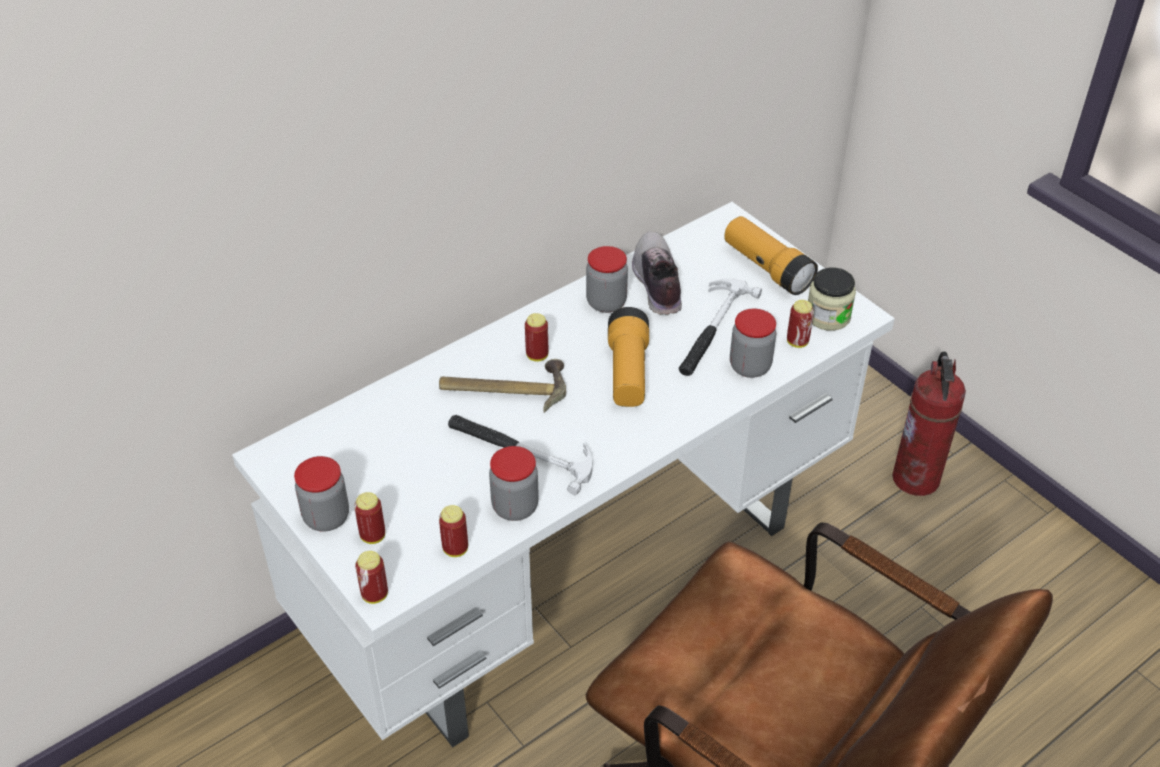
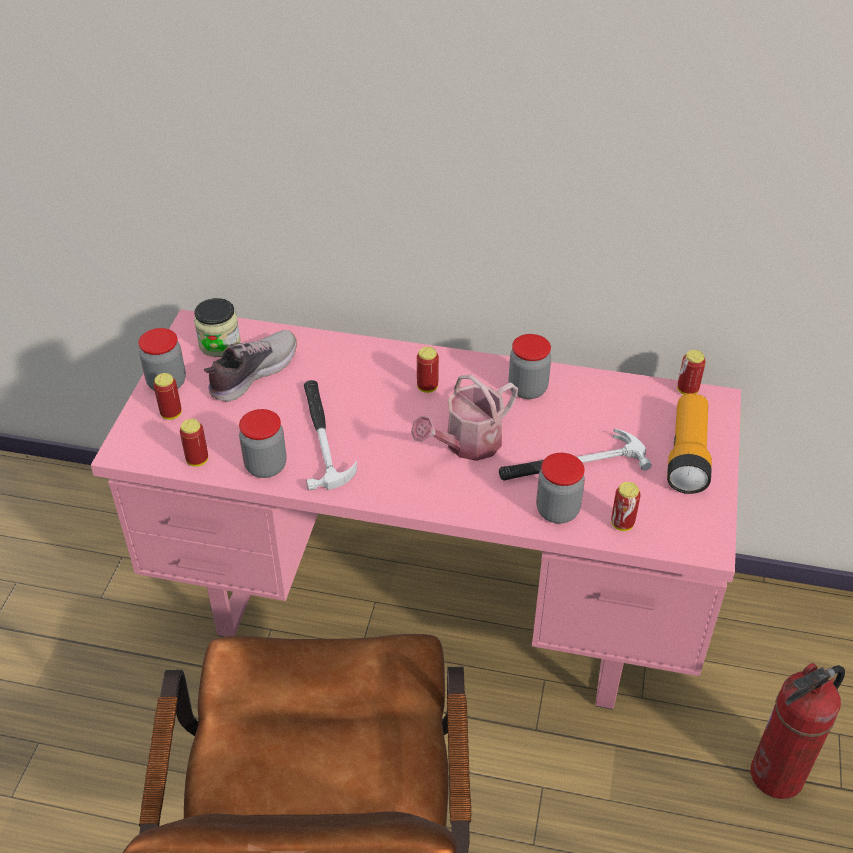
camera: 50 degrees right, 0 degrees up
white desk [232,202,895,747] -> pink desk [91,309,741,710]
can [355,551,388,604] -> can moved to [677,350,706,395]
hammer [439,359,566,413] -> none
flashlight [608,307,649,407] -> watering can [411,375,518,461]
shoe [632,231,682,315] -> shoe moved to [204,330,297,402]
jar [808,268,856,331] -> jar moved to [194,298,241,357]

